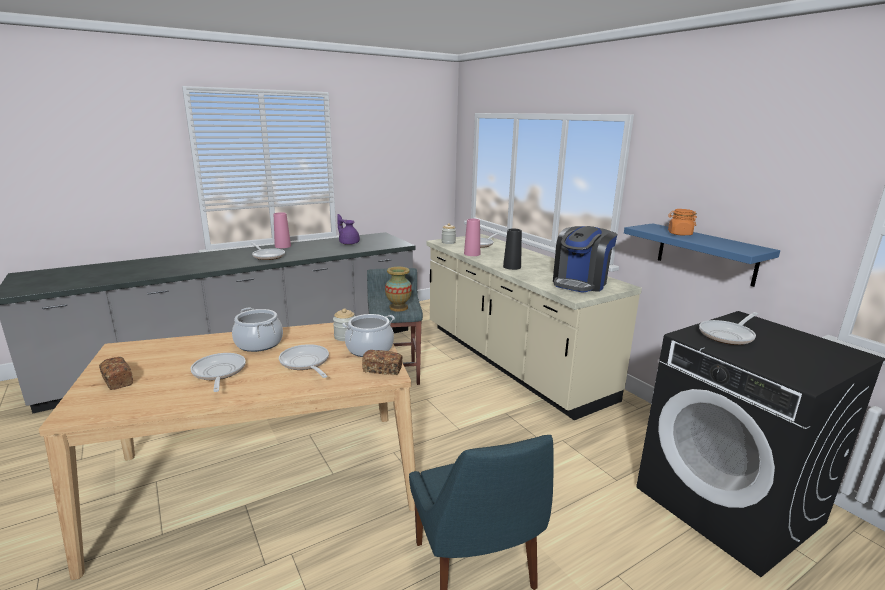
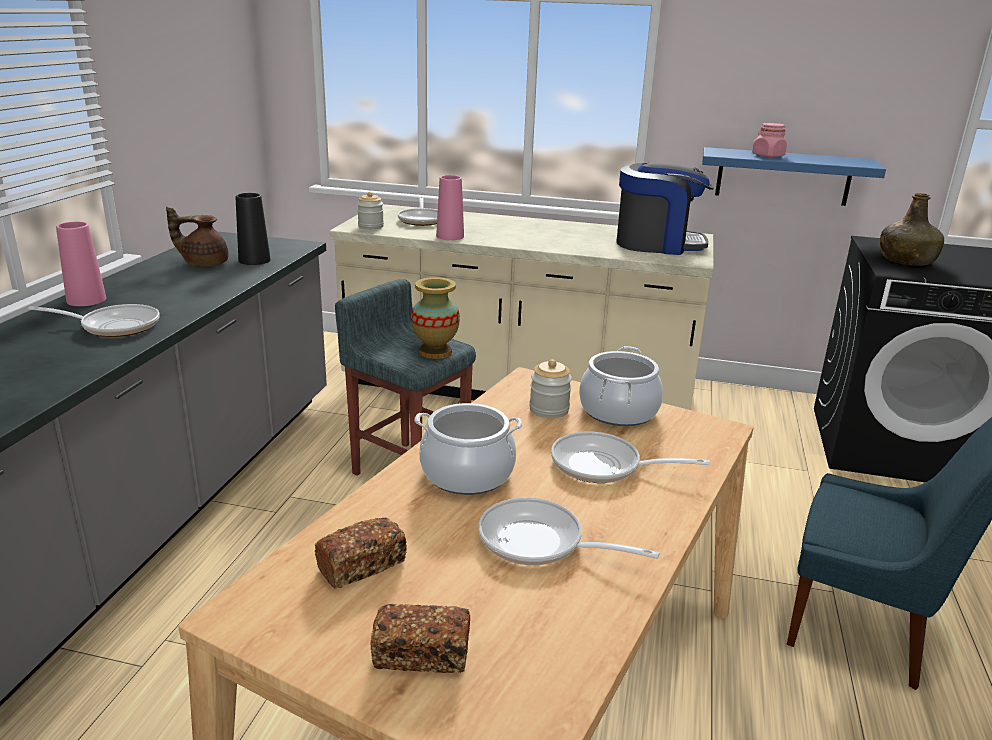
camera: 45 degrees left, 5 degrees up
purple teapot [337,214,360,245] -> brown teapot [166,207,229,267]
bread [362,350,403,375] -> bread moved to [315,518,407,588]
black vase [503,228,522,270] -> black vase moved to [236,193,271,265]
coffee machine [553,226,617,293] -> coffee machine turned 75 degrees counterclockwise [616,162,714,255]
orange jar [668,209,697,236] -> pink jar [752,123,787,157]
frying pan [699,312,758,345] -> green bottle [880,193,944,266]

